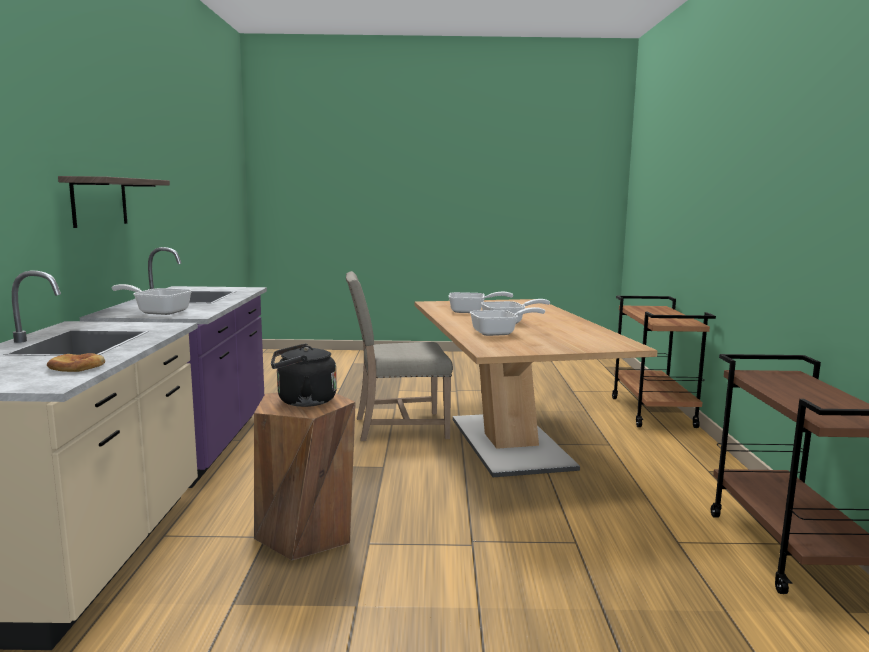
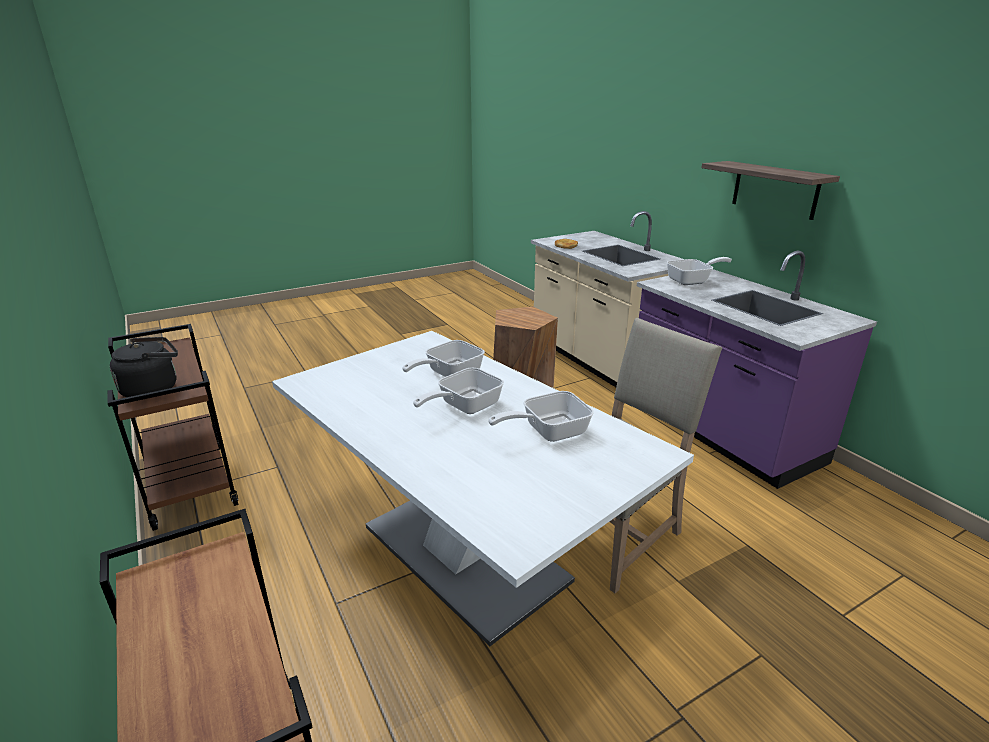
camera: 150 degrees right, 15 degrees up
black kettle [271,343,337,407] -> black kettle moved to [110,337,178,399]
brown dining table [415,299,658,477] -> white dining table [272,331,694,646]

